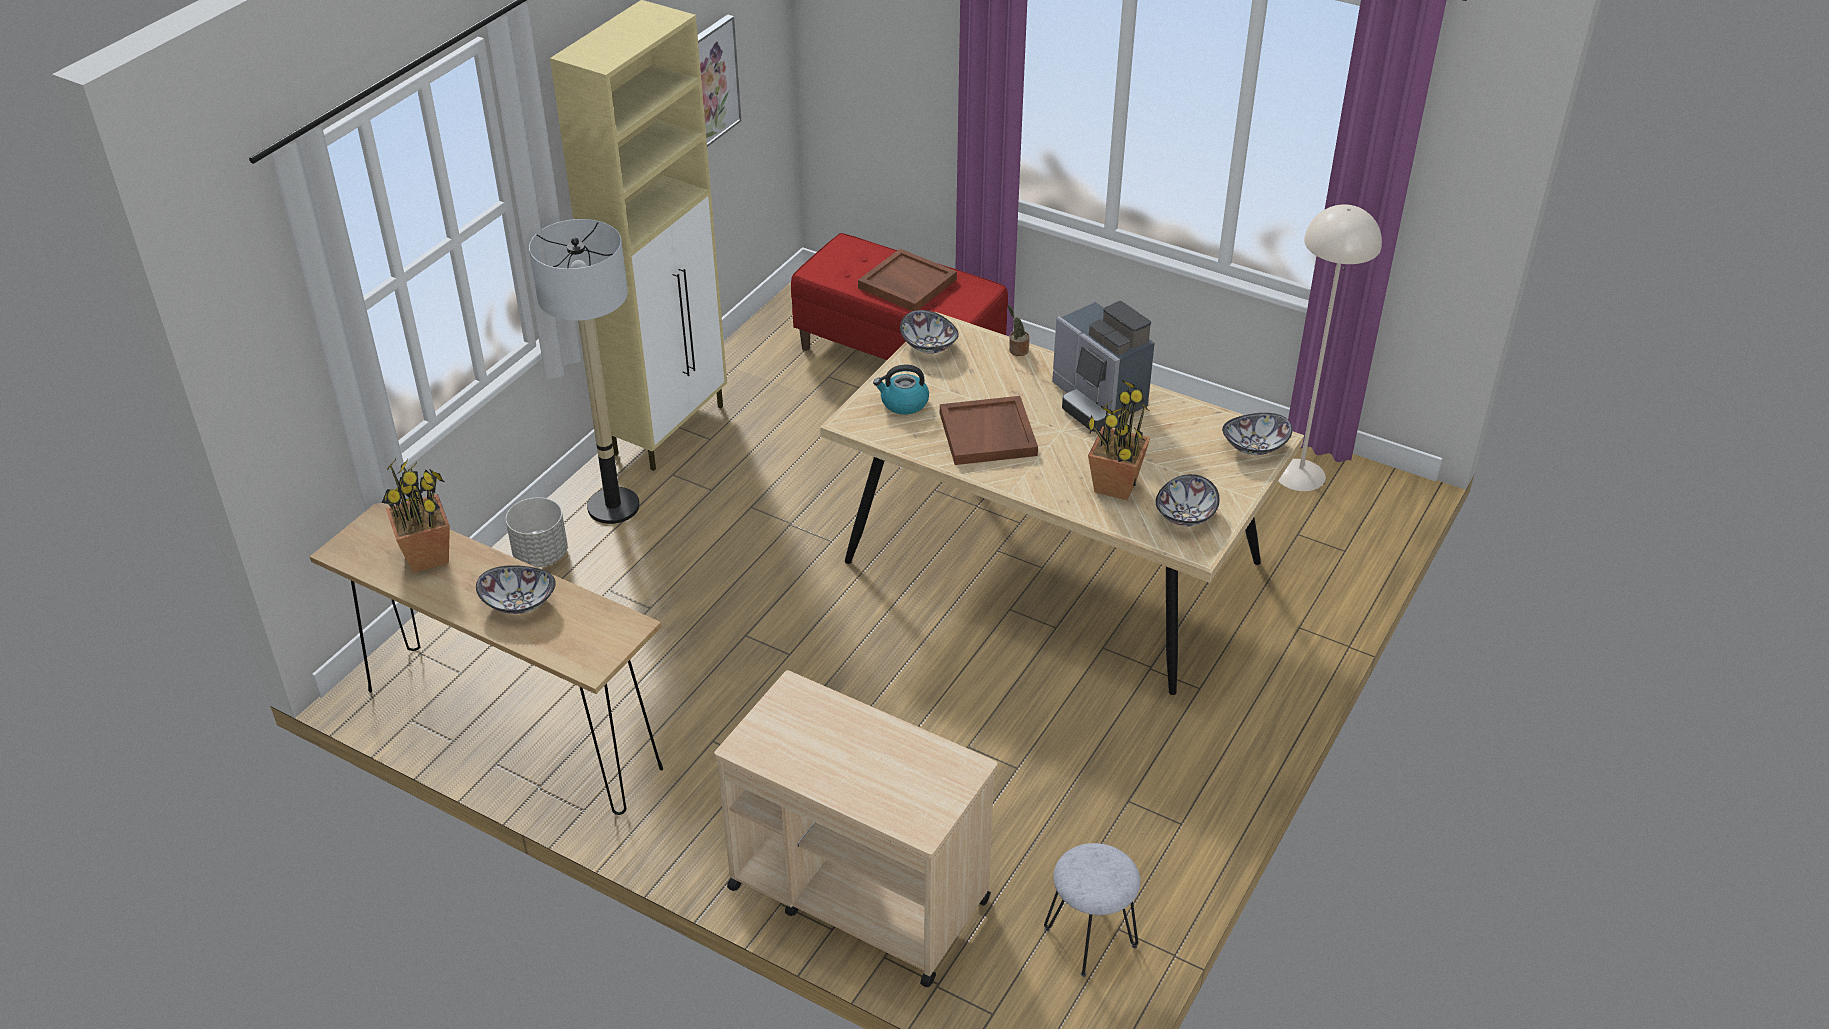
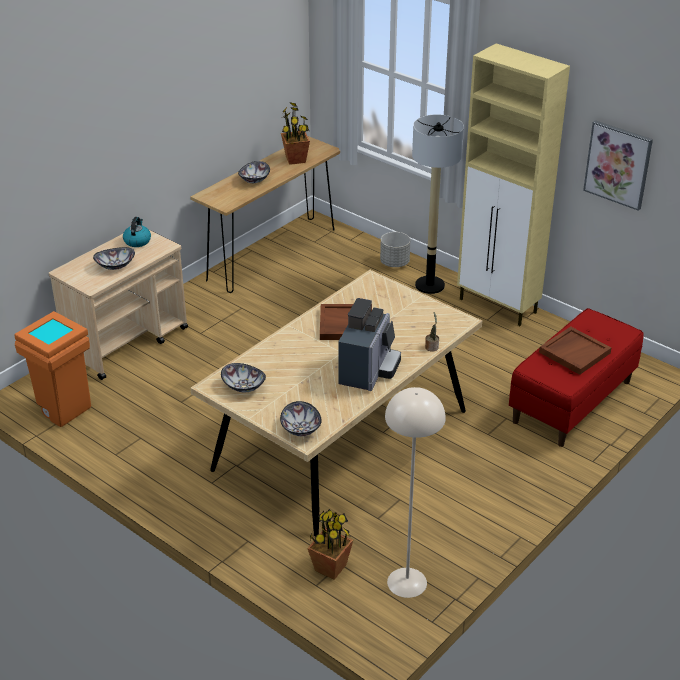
camera: 100 degrees right, 5 degrees down
kettle [873,365,929,415] -> kettle moved to [123,217,151,247]
bowl [900,310,959,354] -> bowl moved to [93,247,135,270]
grey stool [1044,843,1140,977] -> orange trash can [14,311,91,427]
coffee machine [1052,301,1155,432] -> coffee machine turned 135 degrees clockwise [338,298,401,391]
potted plant [1087,380,1151,500] -> potted plant moved to [307,509,353,580]

